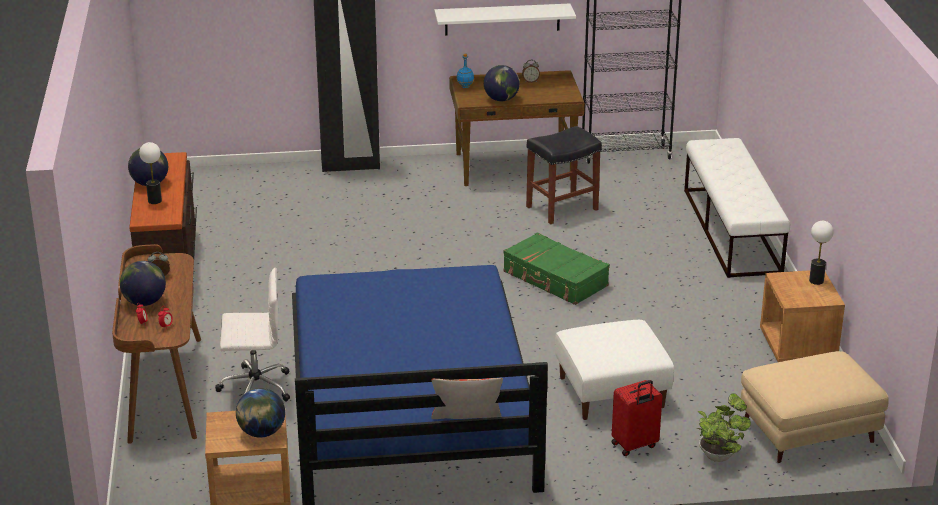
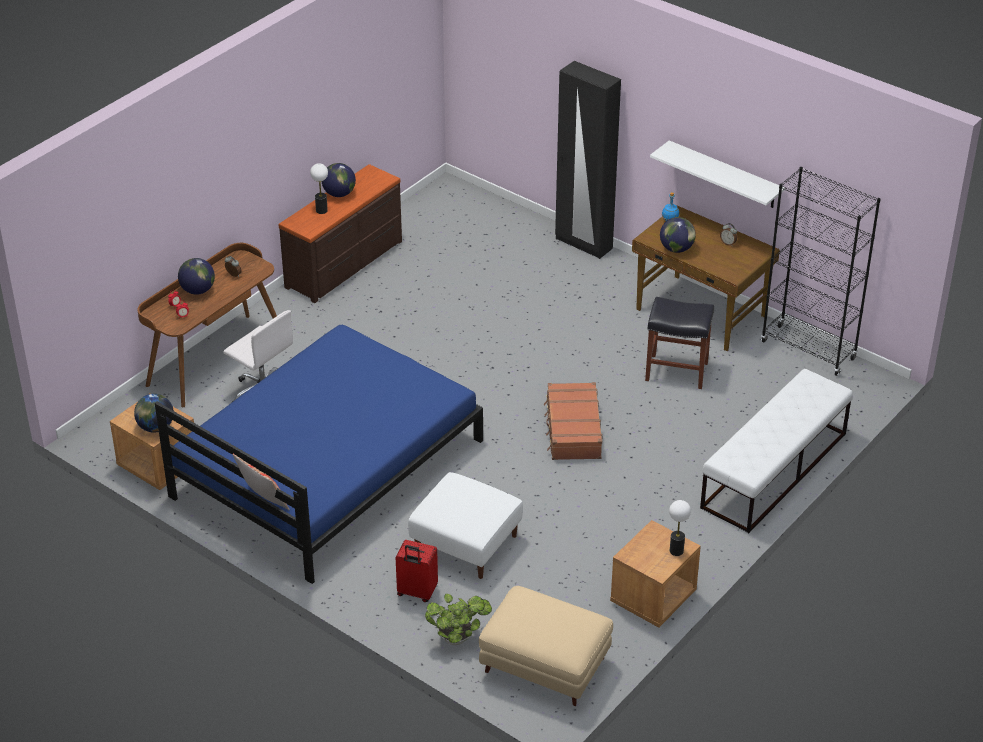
camera: 45 degrees right, 10 degrees up
green suitcase [503,232,610,305] -> brown suitcase [544,382,602,460]

